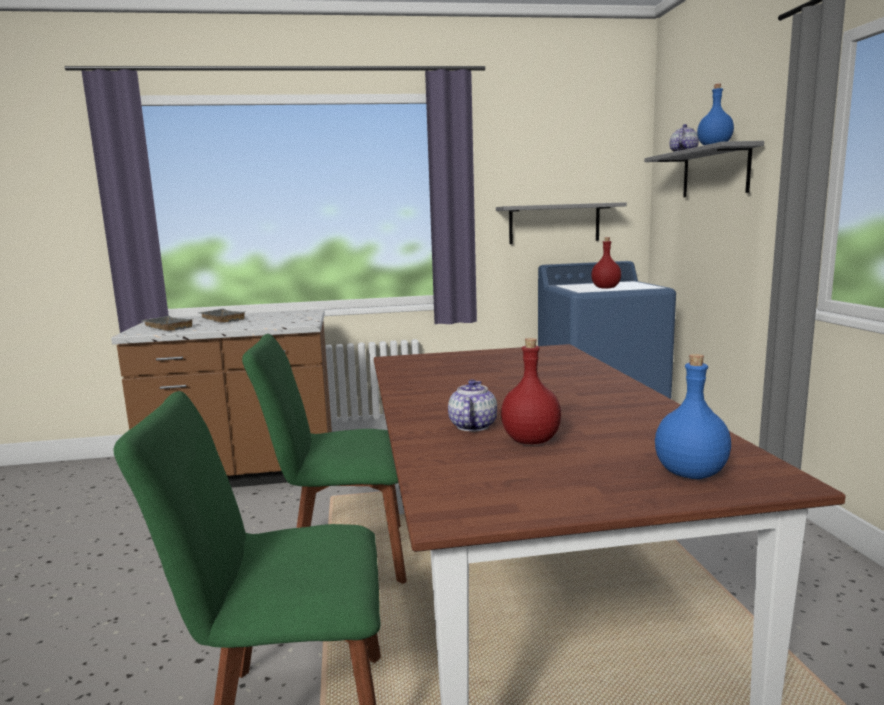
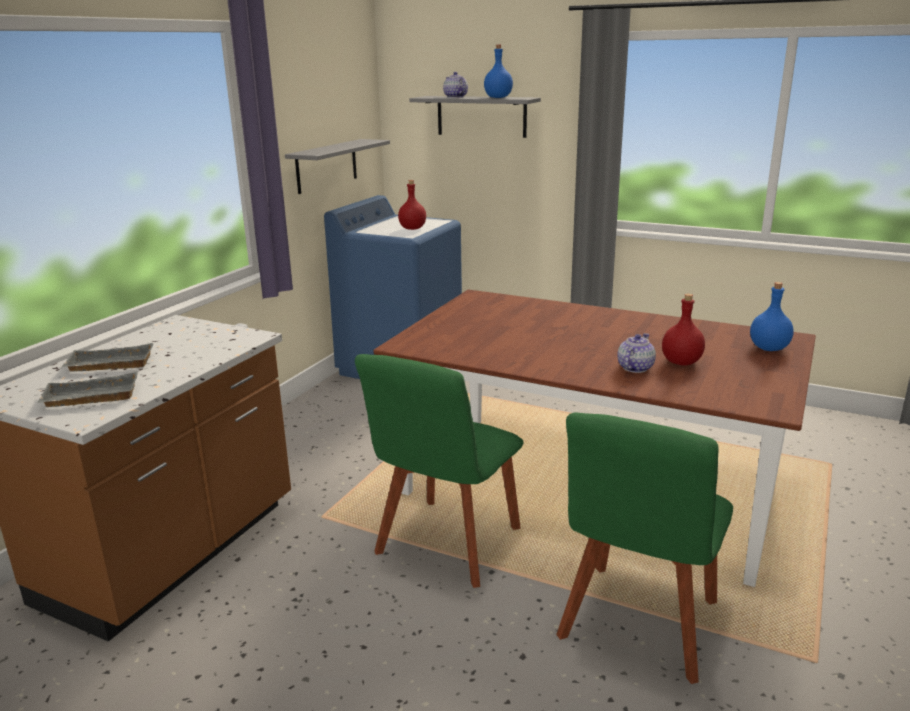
camera: 55 degrees left, 10 degrees up
teapot [448,379,497,431] -> teapot turned 75 degrees clockwise [617,333,656,373]

